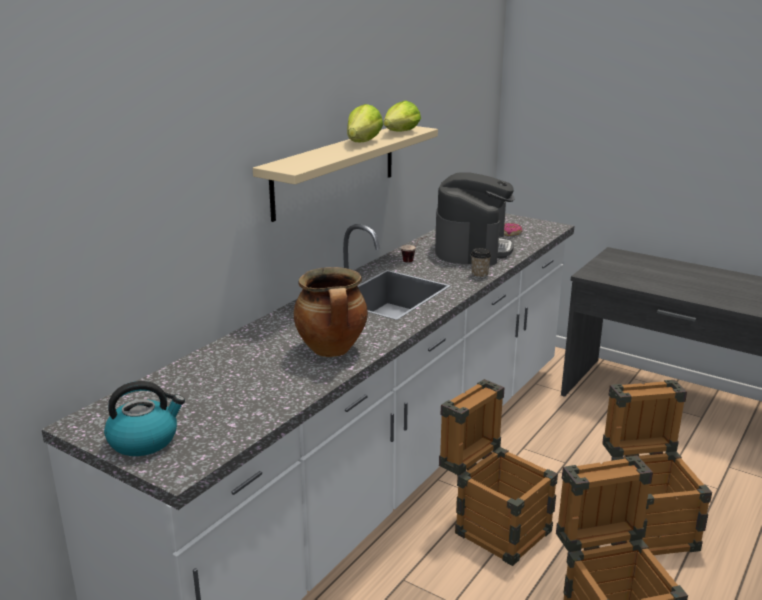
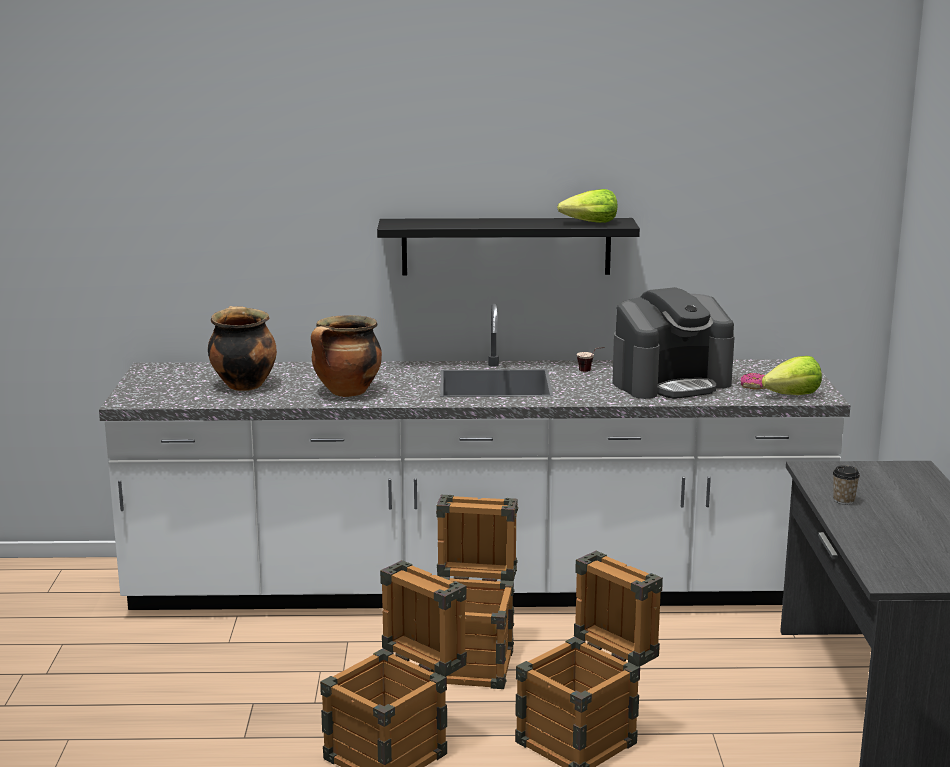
camera: 55 degrees right, 5 degrees down
kettle [104,381,185,456] -> none
beige shelf [253,126,438,222] -> black shelf [377,218,640,276]
lettuce [347,104,383,142] -> lettuce moved to [762,356,822,395]
cup [471,248,491,278] -> cup moved to [833,465,860,505]
none -> cooking pot [208,306,277,391]

